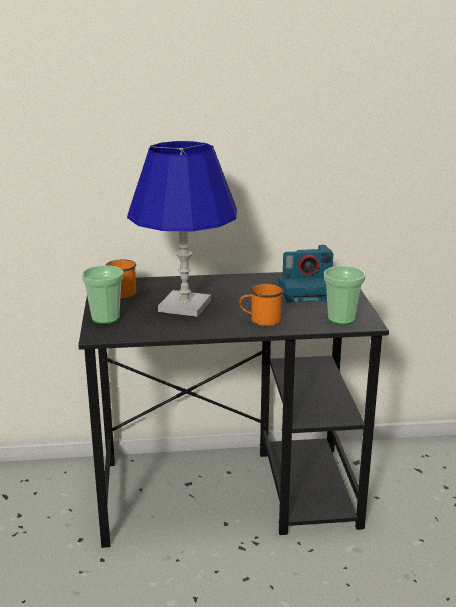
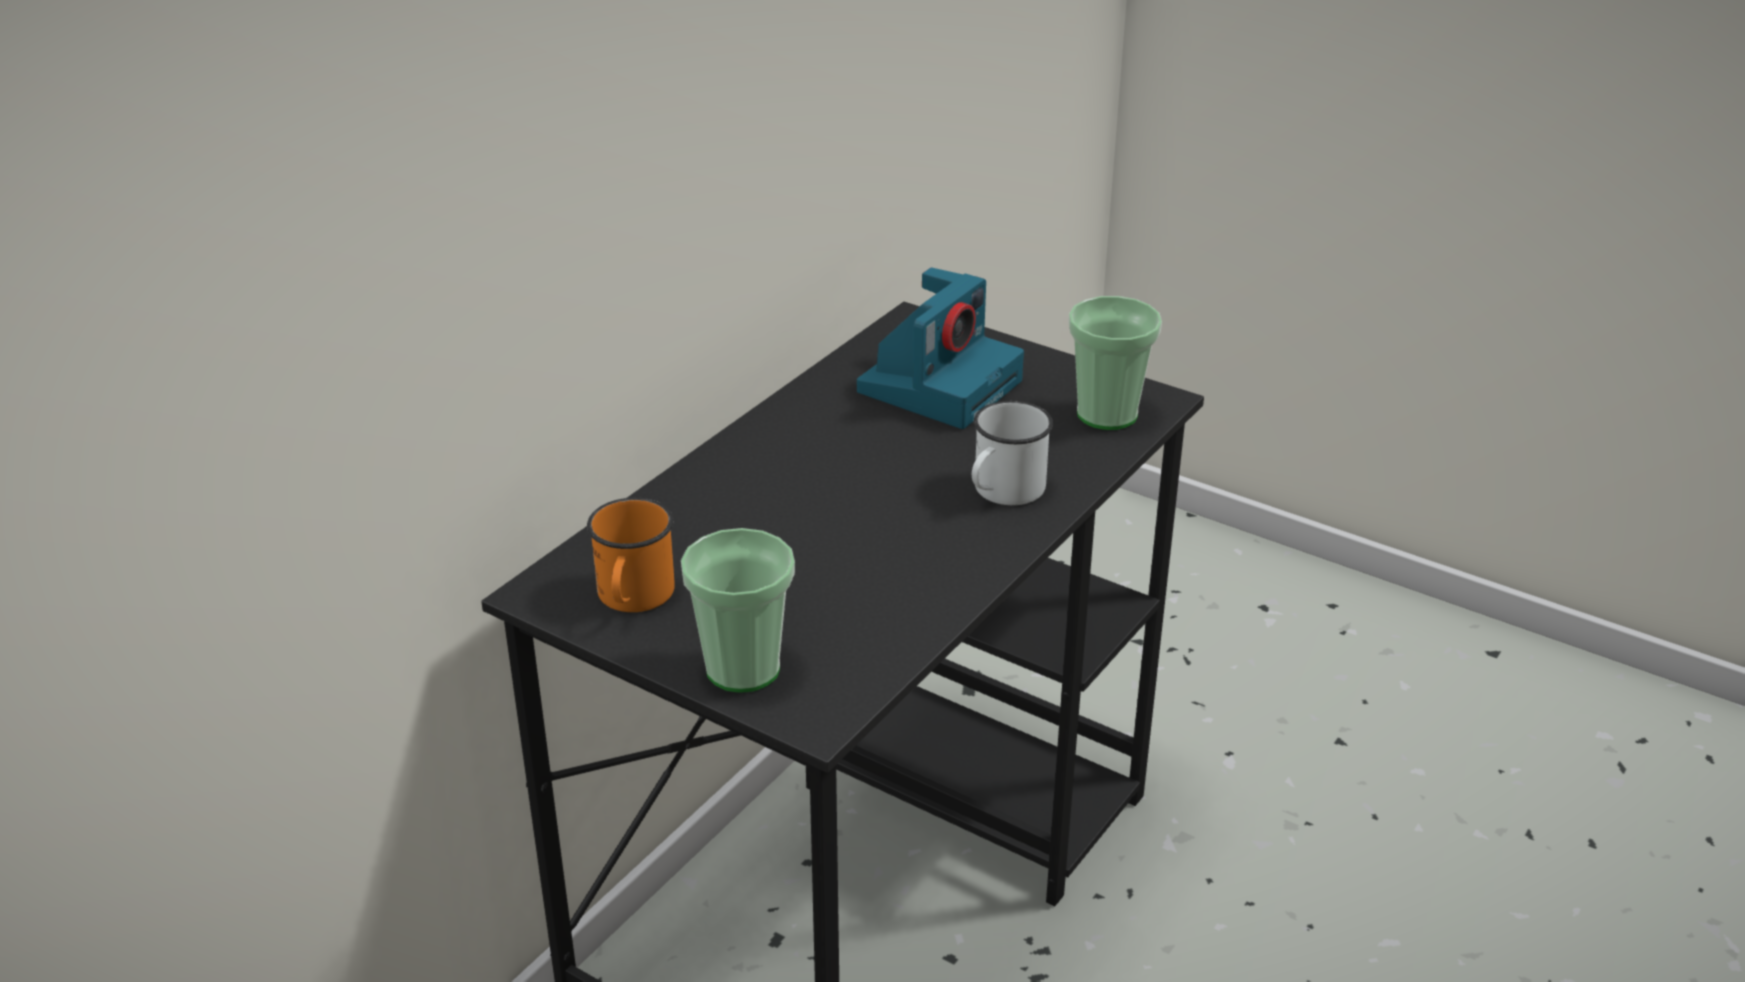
camera: 50 degrees left, 10 degrees up
blue table lamp [127,141,237,317] -> none
orange mug [239,283,284,326] -> white mug [972,401,1053,505]

